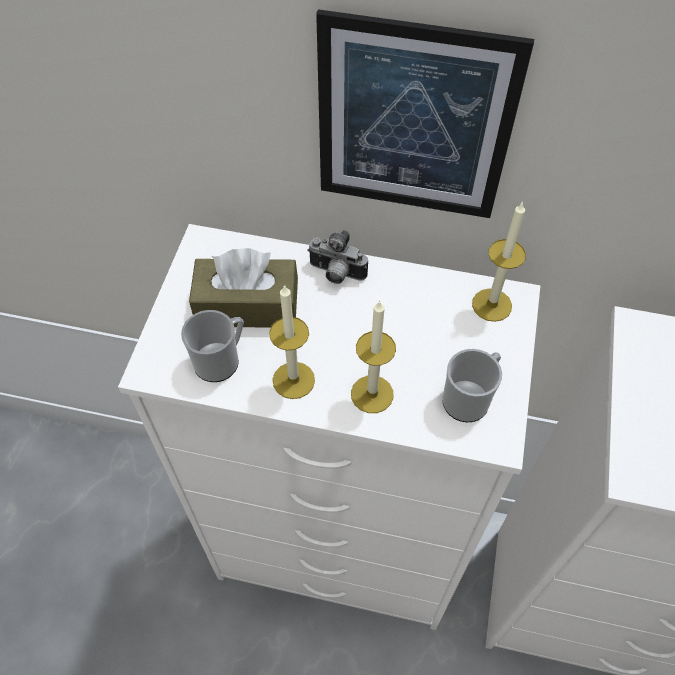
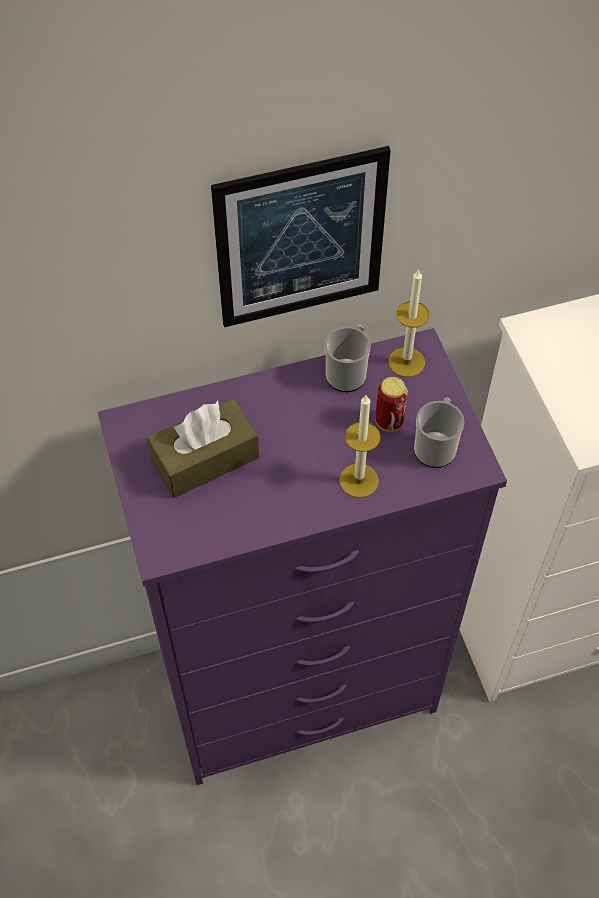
camera: 30 degrees left, 0 degrees up
white dresser [118,224,540,630] -> purple dresser [98,328,507,785]
mug [181,310,244,382] -> mug moved to [325,325,371,392]
candle [269,284,315,399] -> none
camera [308,230,368,284] -> none
none -> can [375,377,408,432]

